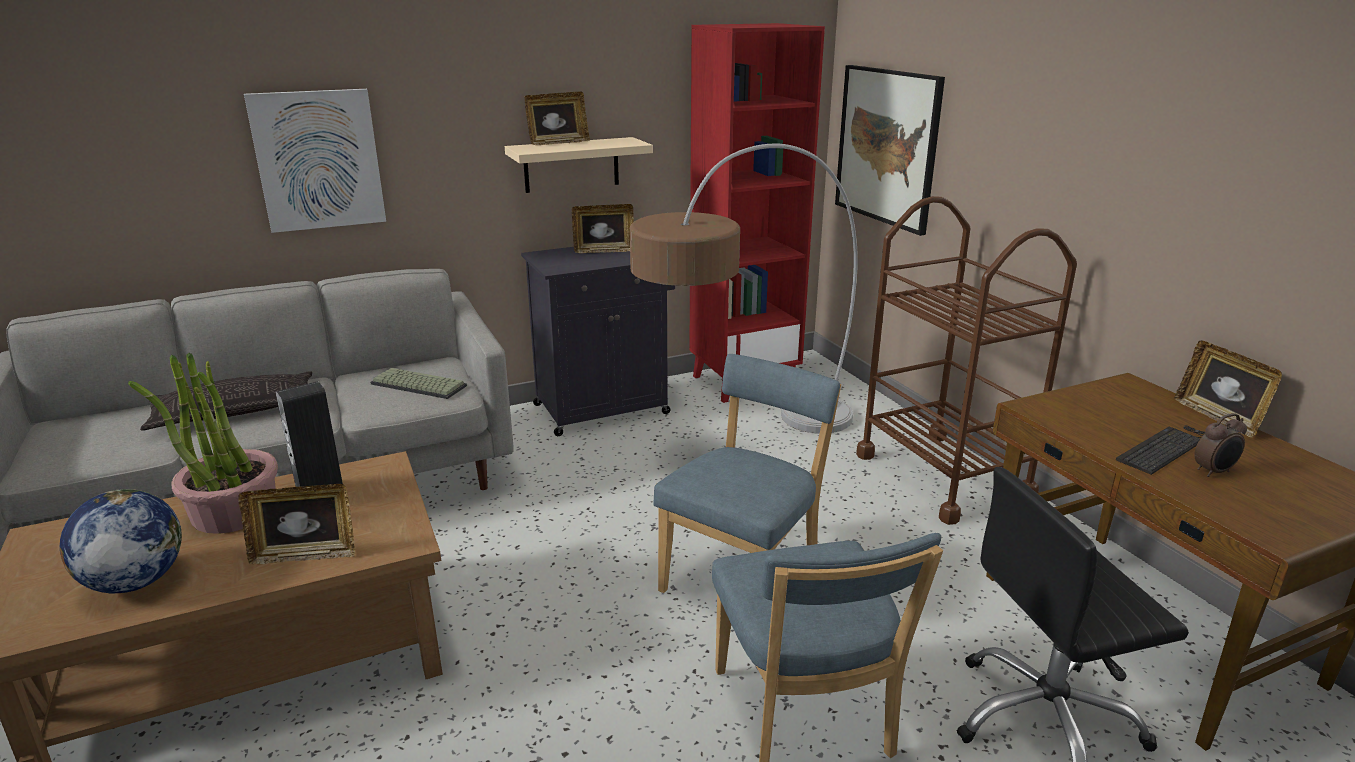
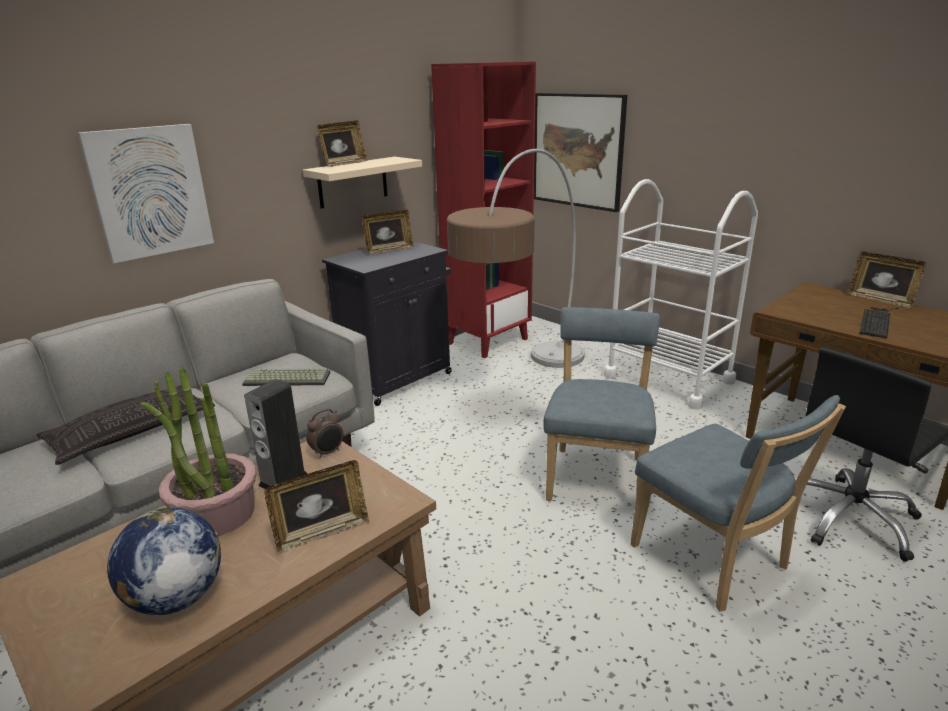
camera: 20 degrees left, 0 degrees up
brown cart [856,196,1077,525] -> white cart [604,179,758,410]
alarm clock [1194,413,1247,477] -> alarm clock moved to [306,408,343,459]

